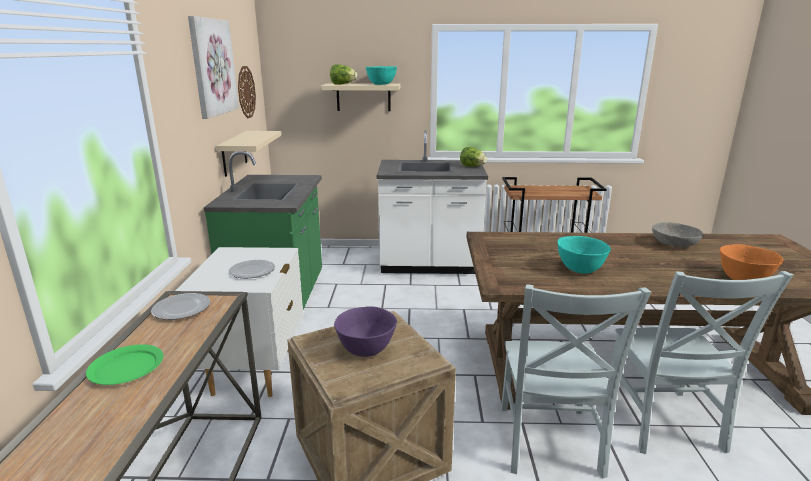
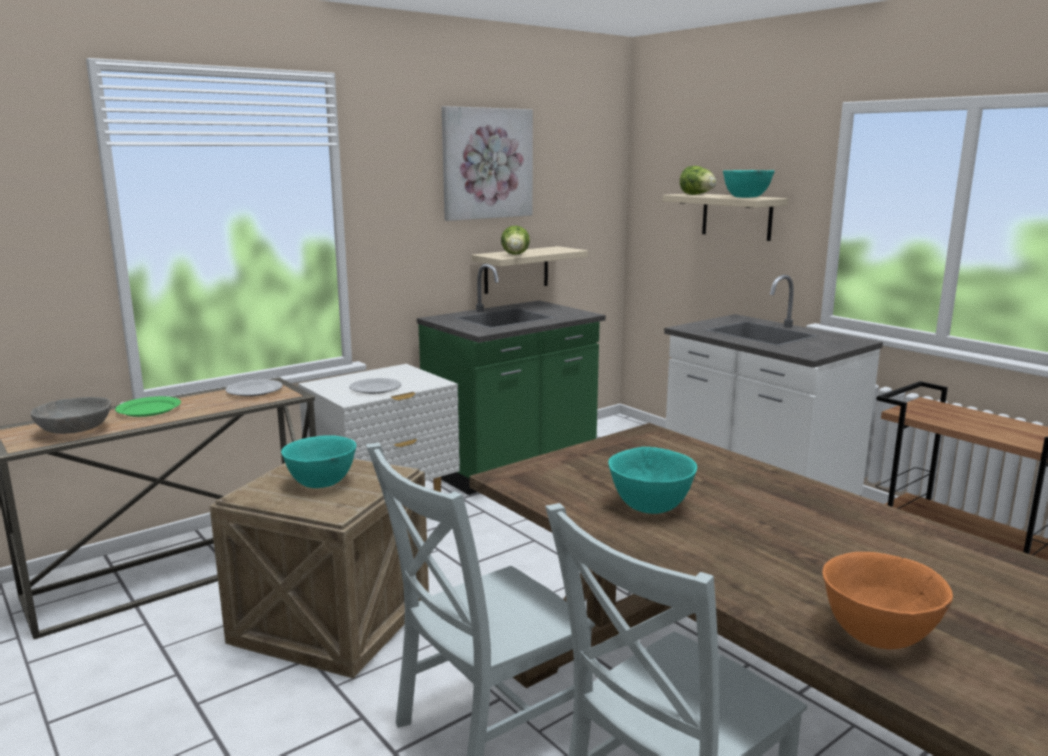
camera: 50 degrees right, 5 degrees down
wall clock [238,66,256,118] -> none
purple bowl [334,306,397,357] -> turquoise bowl [281,435,356,488]
lettuce [460,147,487,167] -> lettuce moved to [501,226,530,255]
grey bowl [652,222,703,247] -> grey bowl moved to [31,397,111,434]

